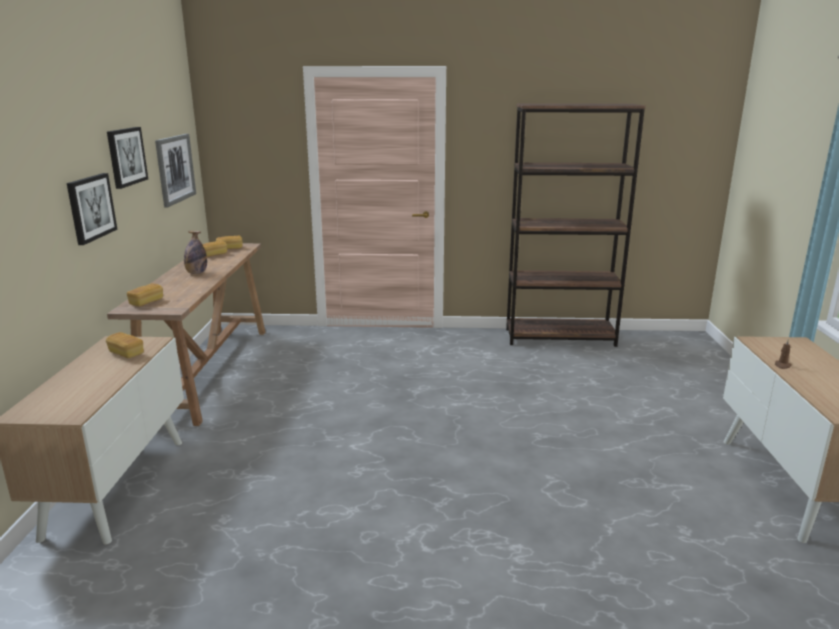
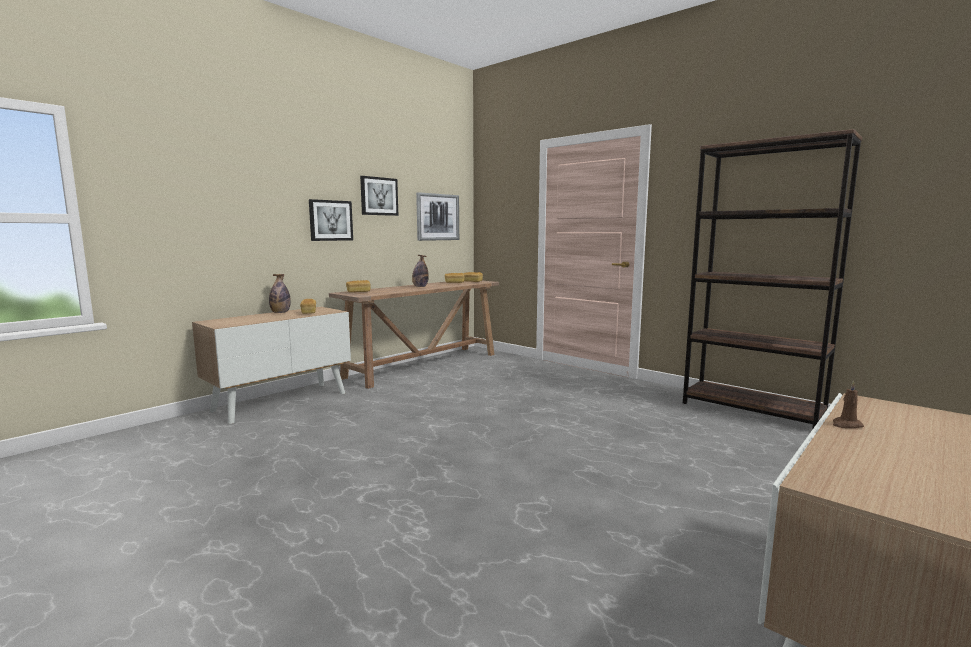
camera: 40 degrees right, 10 degrees down
none -> bottle [269,274,291,313]

